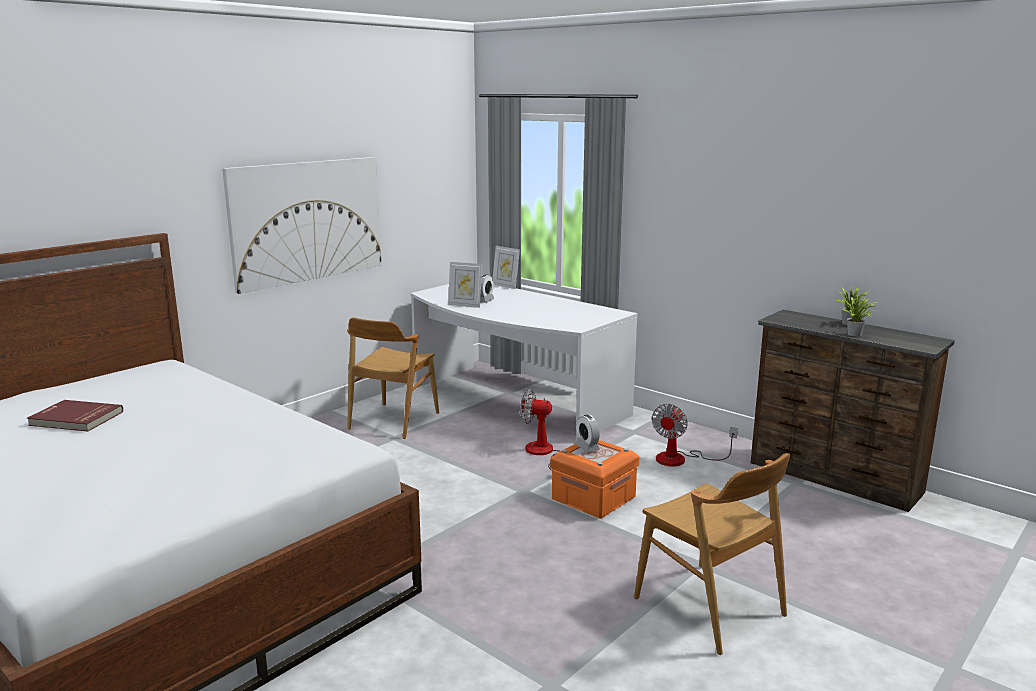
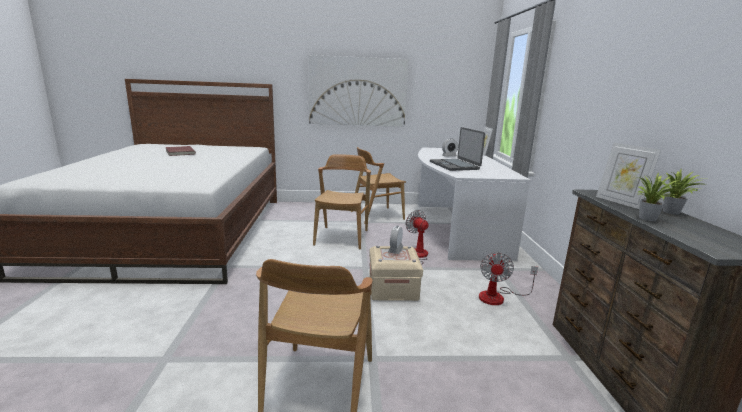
camera: 45 degrees right, 0 degrees up
picture frame [448,262,482,308] -> picture frame moved to [596,143,661,209]
orange storage box [550,440,640,519] -> beige storage box [369,245,423,301]
fan [652,404,738,466] -> fan turned 60 degrees counterclockwise [479,252,538,305]
none -> brown chair [313,154,371,250]
none -> laptop [430,127,485,171]

